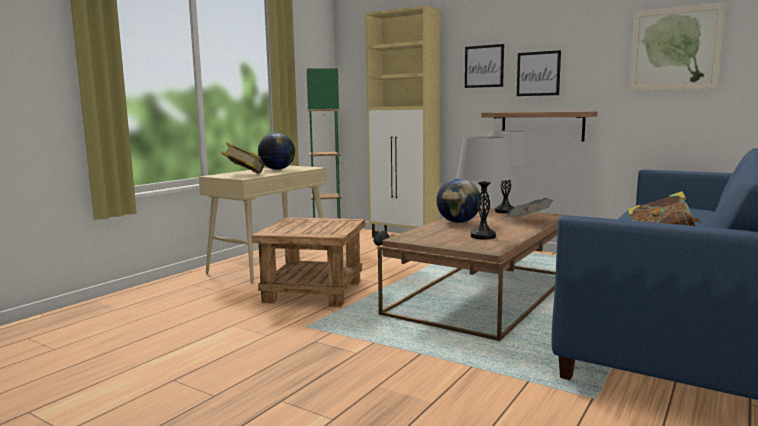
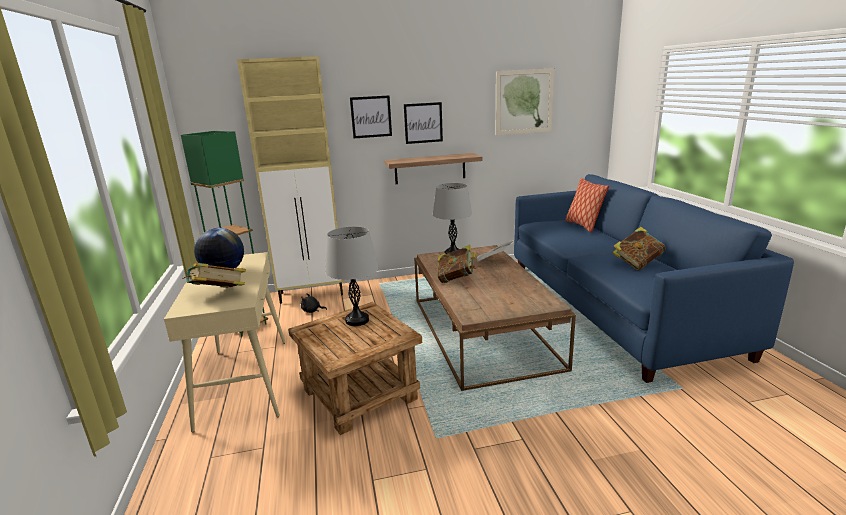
camera: 45 degrees left, 10 degrees up
globe [436,179,481,223] -> book [437,245,476,283]
grey table lamp [456,136,513,240] -> grey table lamp moved to [325,226,379,326]
none -> pillow [565,178,609,233]

